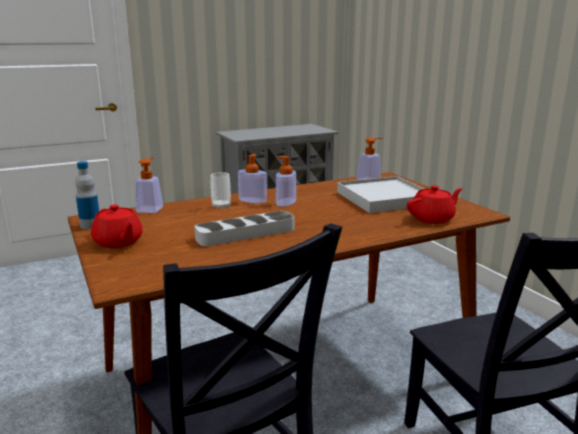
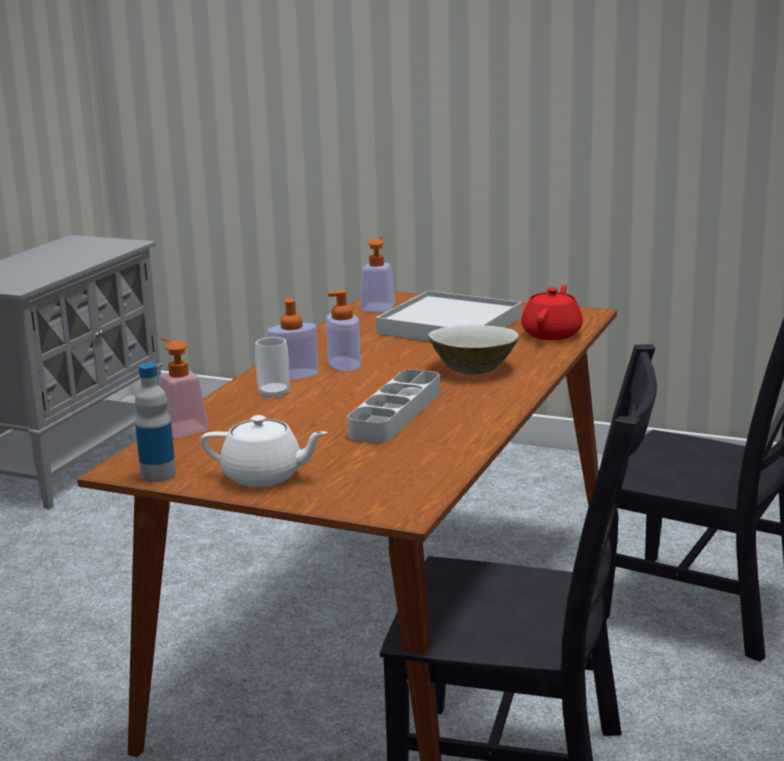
camera: 40 degrees left, 0 degrees up
red teapot [91,205,143,248] -> white teapot [201,415,327,487]
none -> beige bowl [428,325,519,375]

